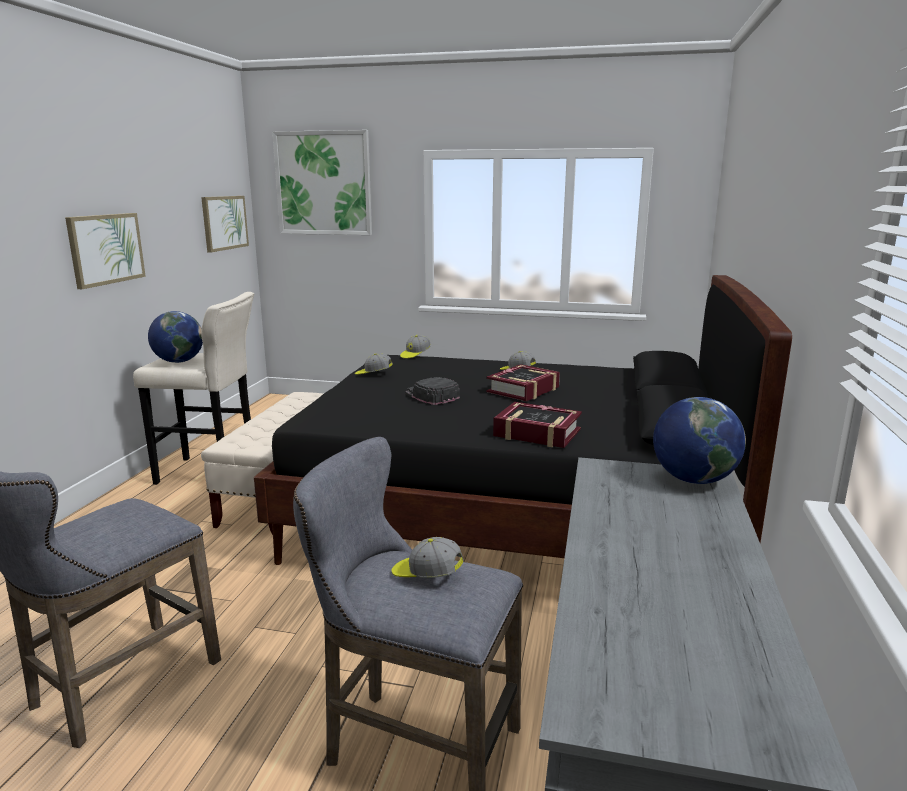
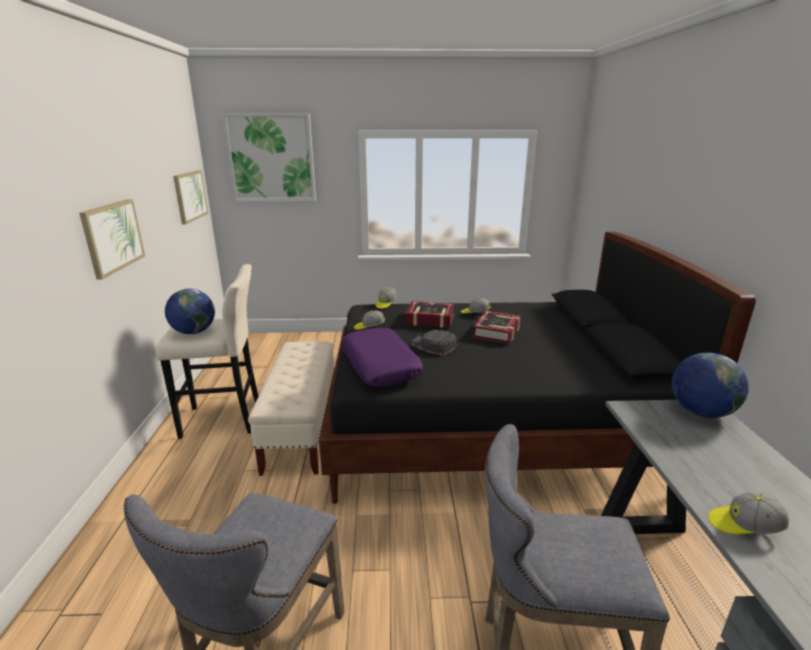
camera: 15 degrees left, 5 degrees up
cap [391,537,464,578] -> cap moved to [708,492,789,534]
book [493,402,582,448] -> book moved to [405,301,454,328]
none -> purple pillow [341,328,423,387]

